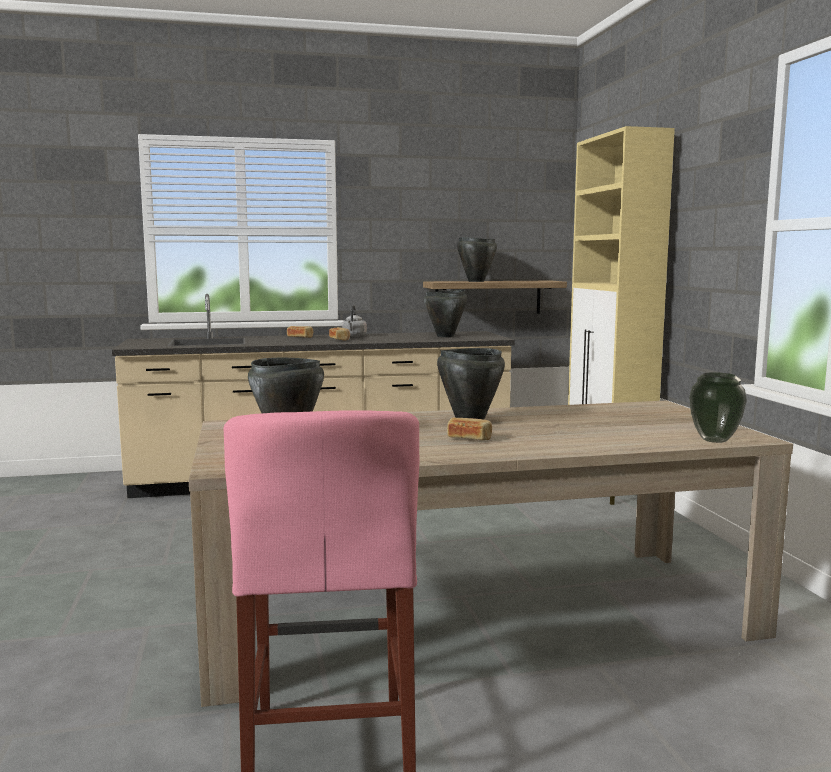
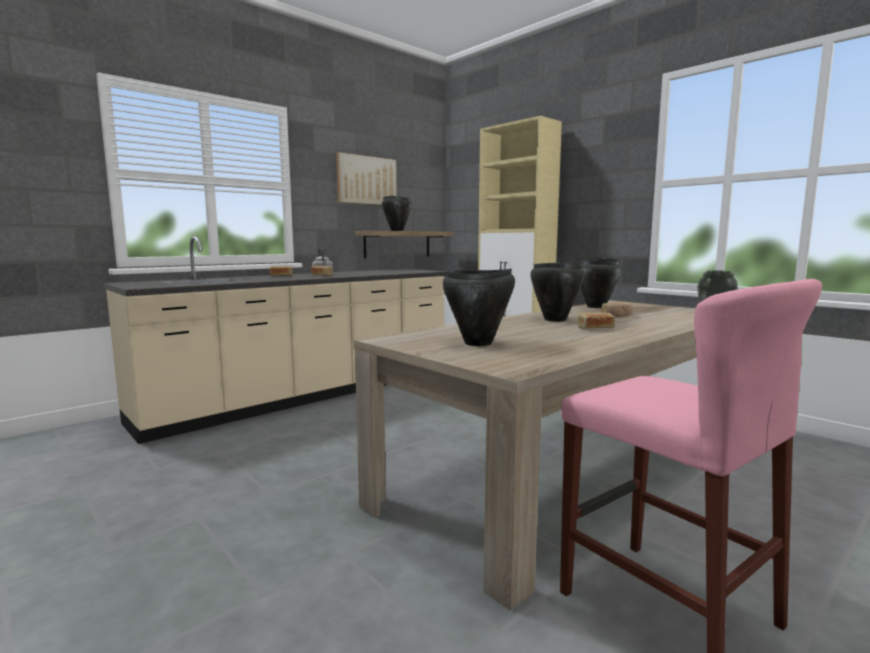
camera: 30 degrees left, 0 degrees up
black cooking pot [424,289,467,337] -> black cooking pot moved to [578,258,621,308]
none -> picture [336,152,397,205]
none -> bread [601,303,633,317]

